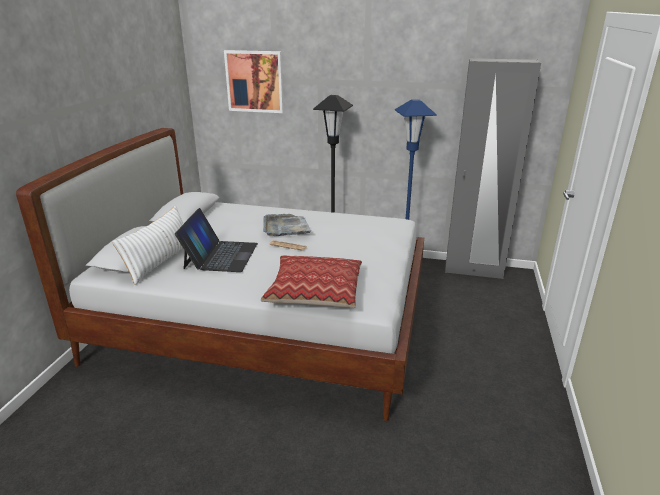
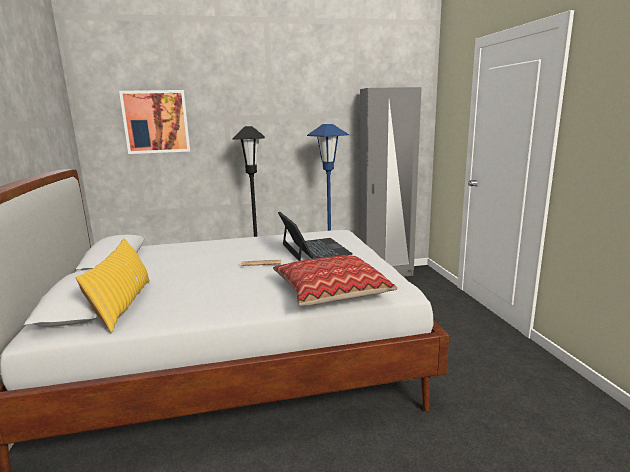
camera: 25 degrees left, 10 degrees down
white pillow [112,206,184,285] -> yellow pillow [76,238,150,332]
laptop [175,208,258,272] -> laptop moved to [278,211,353,261]
grey tray [263,214,312,236] -> none

